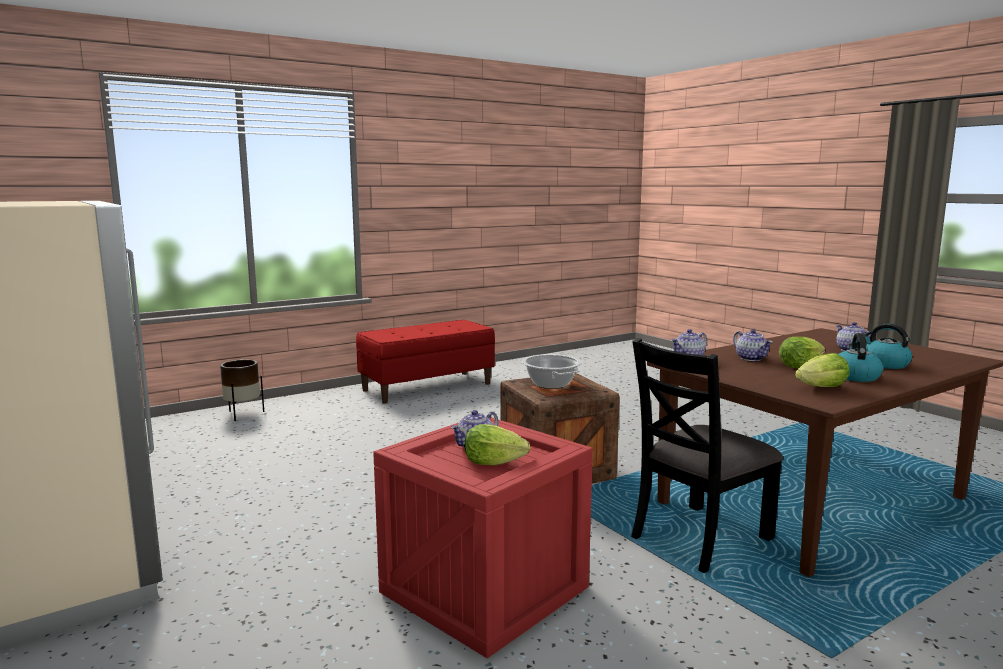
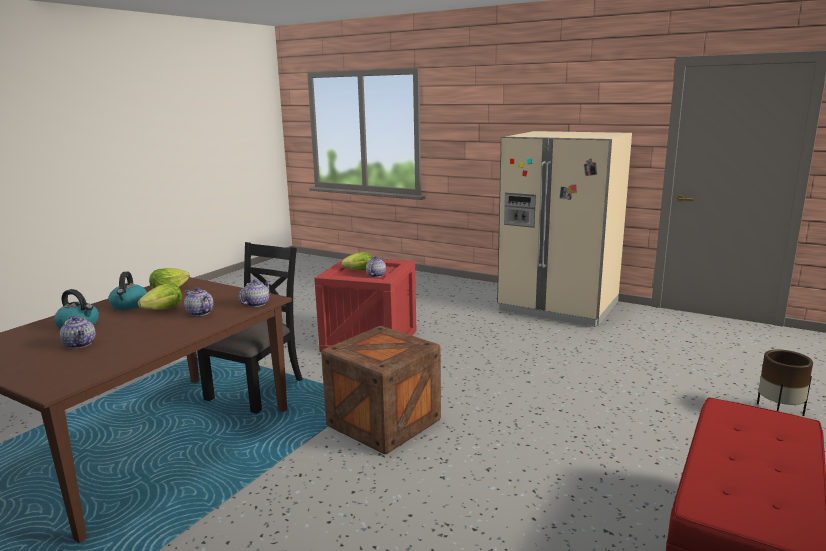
camera: 155 degrees right, 5 degrees up
cooking pot [522,354,582,389] -> none

